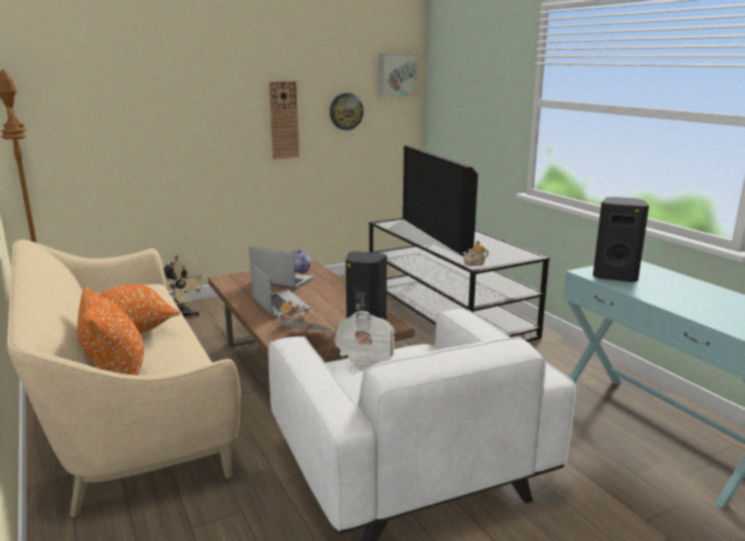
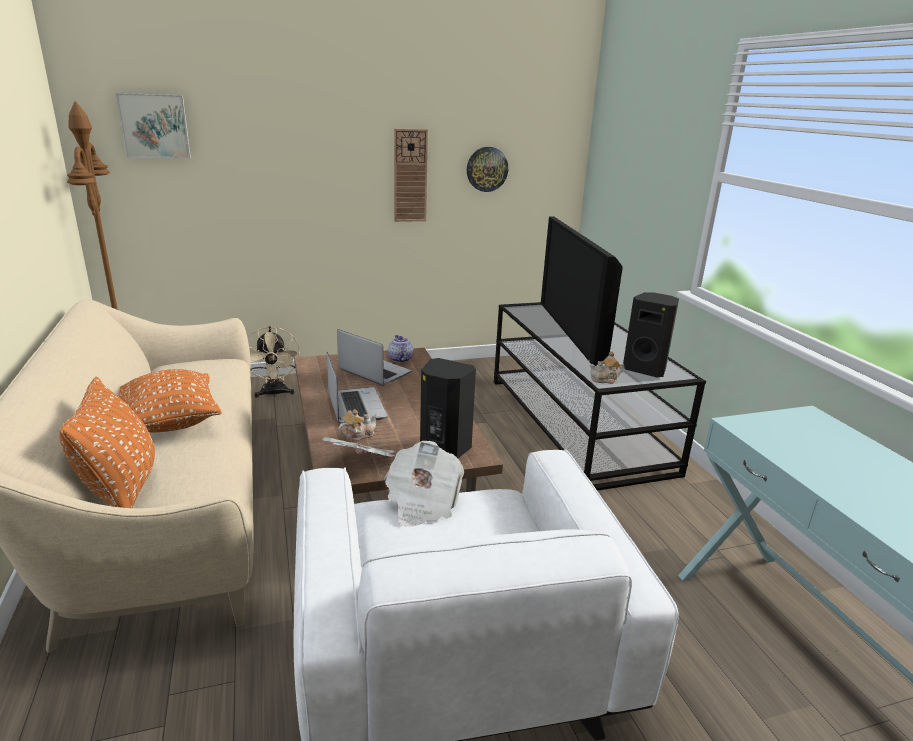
camera: 10 degrees right, 5 degrees up
picture [379,54,418,97] -> picture moved to [116,93,191,158]
black speaker [593,197,649,282] -> black speaker moved to [623,292,679,377]

